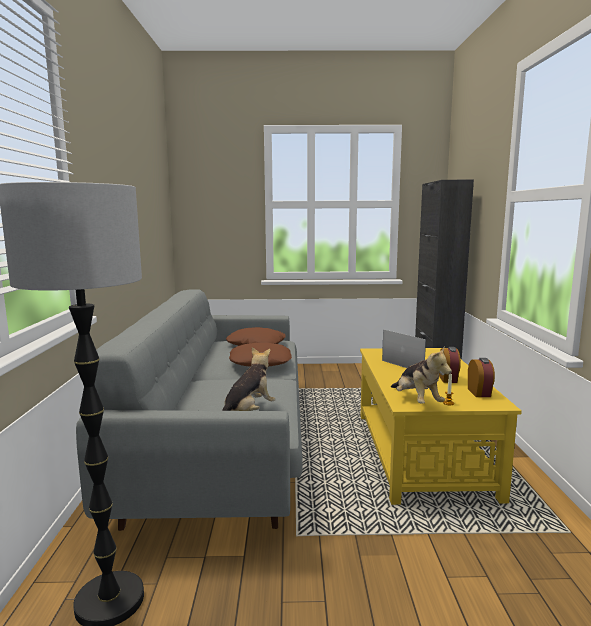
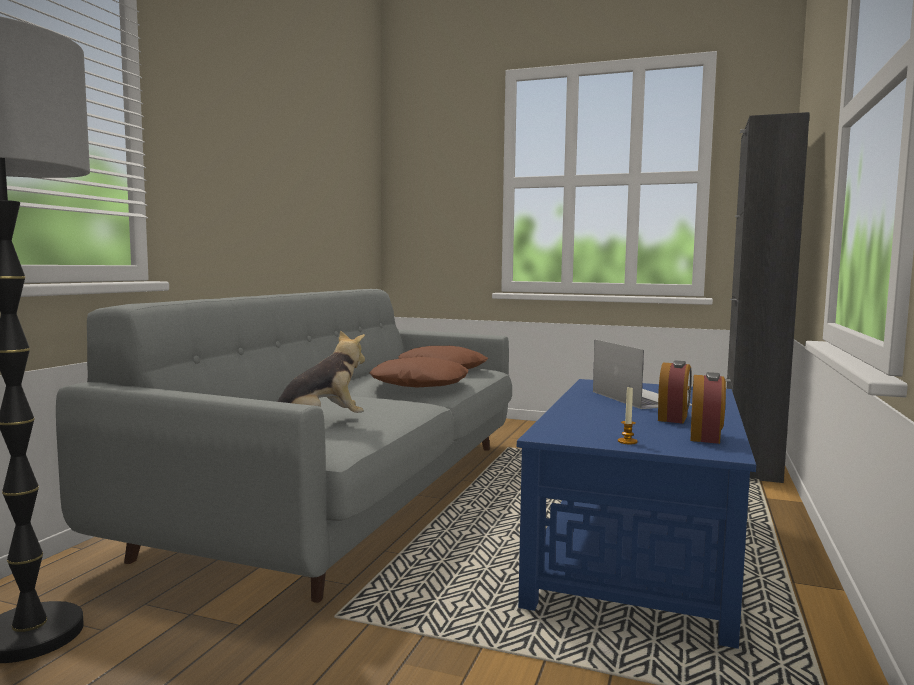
camera: 20 degrees right, 5 degrees down
yellow coffee table [360,348,522,505] -> blue coffee table [517,379,756,649]
plush toy [391,348,452,404] -> none

